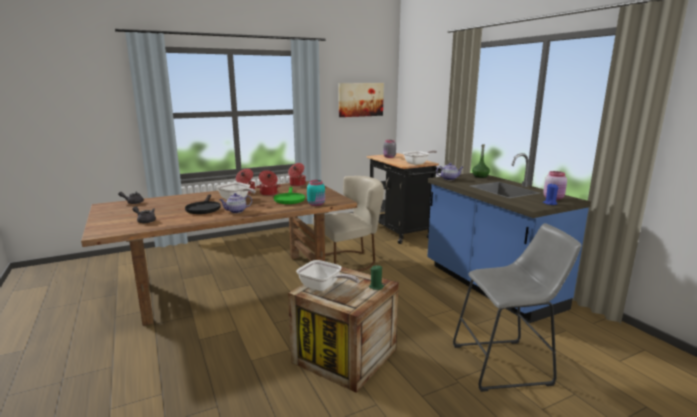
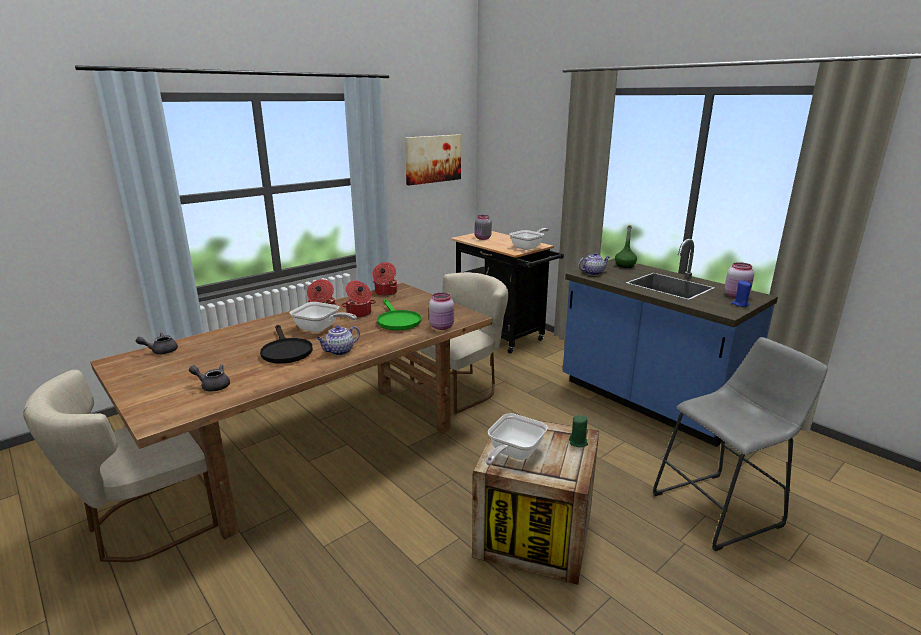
camera: 15 degrees left, 5 degrees up
frying pan [296,260,359,291] -> frying pan turned 105 degrees clockwise [486,413,548,466]
turquoise jar [307,180,325,206] -> pink jar [429,293,454,330]
none -> beige chair [23,370,218,562]

